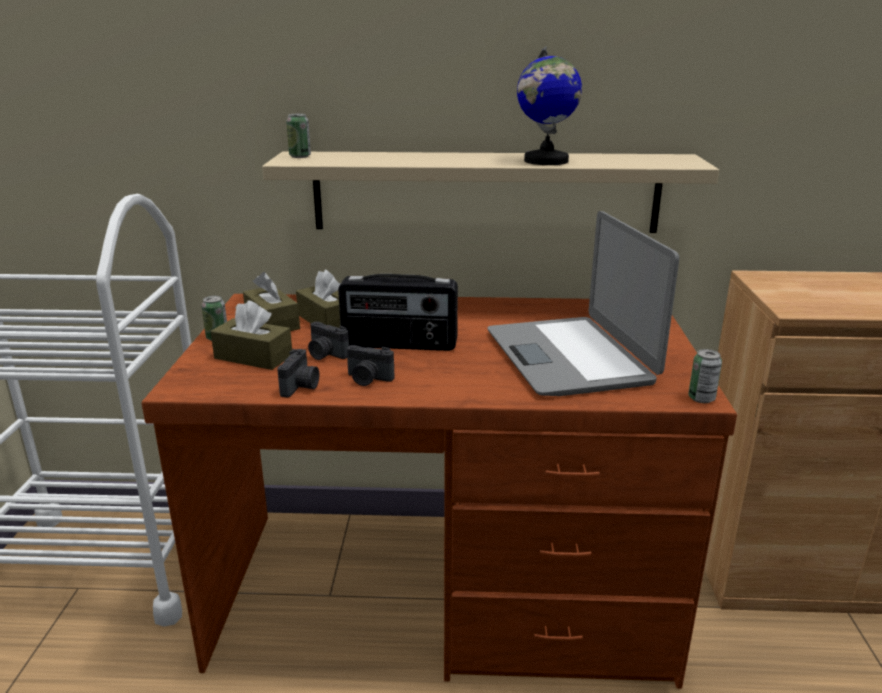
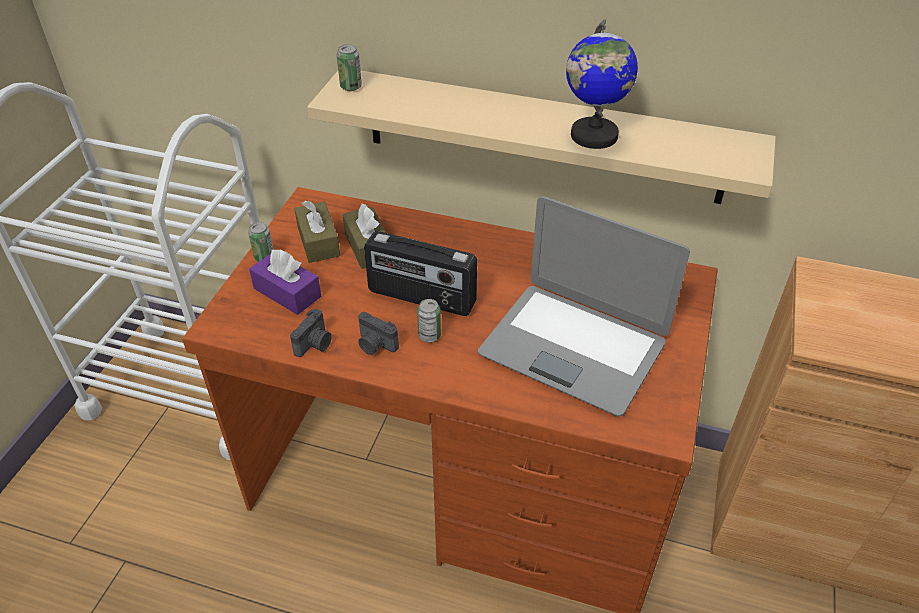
camera: 15 degrees right, 20 degrees up
brown tissue box [210,300,292,370] -> purple tissue box [249,249,321,315]
camera [308,322,349,360] -> none
laptop [488,211,679,396] -> laptop turned 60 degrees counterclockwise [478,196,690,416]
can [688,349,722,403] -> can moved to [417,299,441,342]

